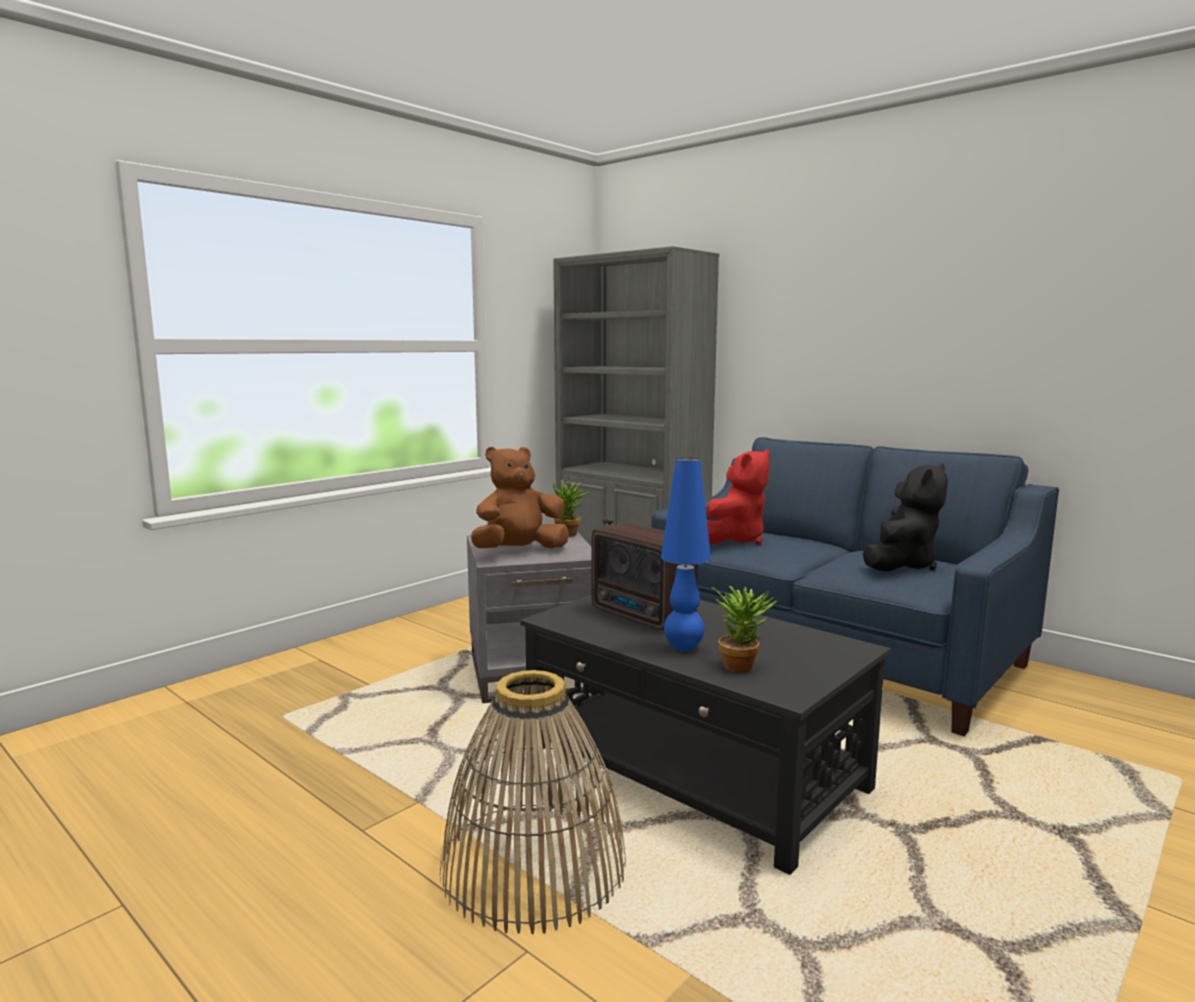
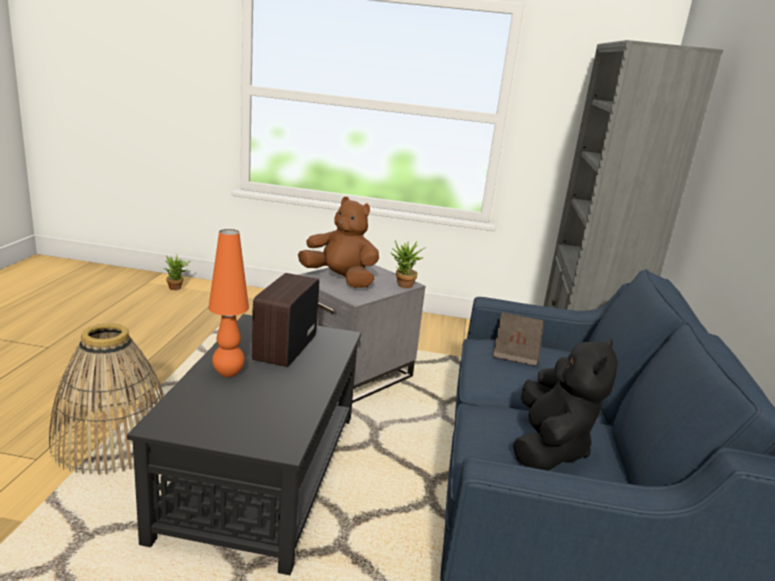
camera: 55 degrees right, 10 degrees up
blue table lamp [661,458,711,651] -> orange table lamp [208,229,249,377]
red plush toy [707,449,770,544] -> brown book [493,312,544,366]
potted plant [711,586,777,672] -> potted plant moved to [164,255,190,290]
black plush toy [863,463,948,572] -> black plush toy turned 75 degrees counterclockwise [513,338,618,471]

